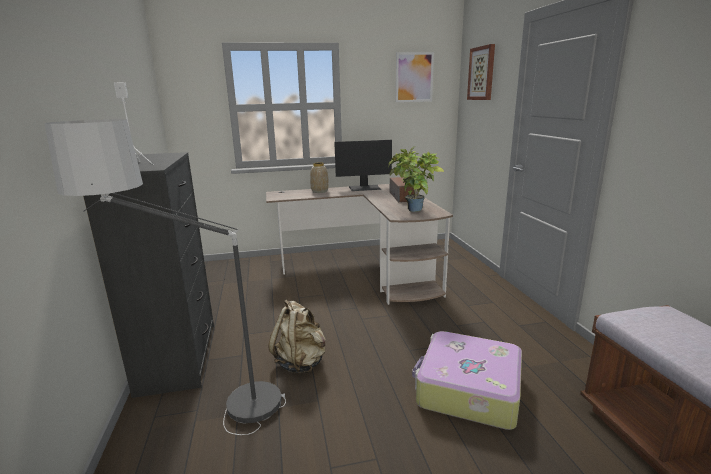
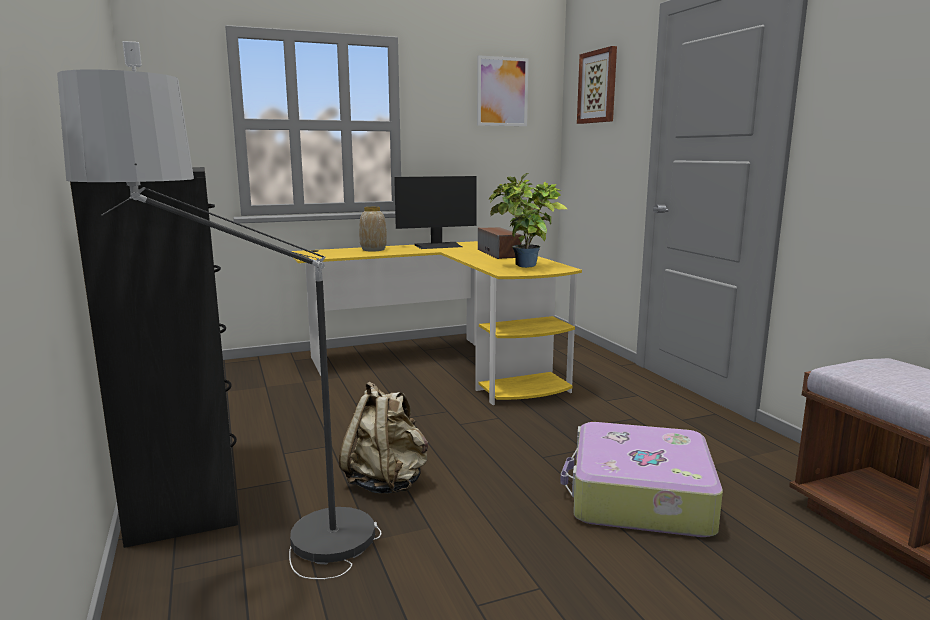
camera: 10 degrees left, 5 degrees down
brown desk [266,184,453,305] -> yellow desk [291,241,582,405]

